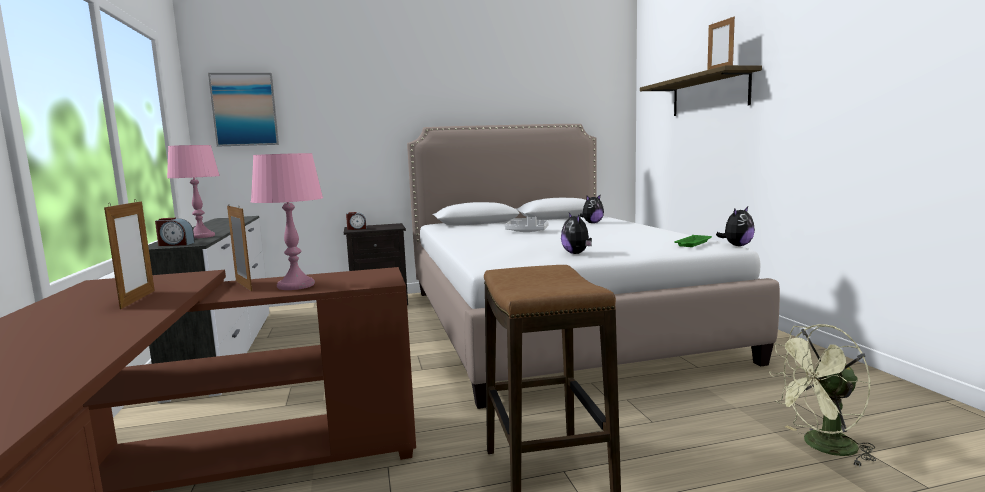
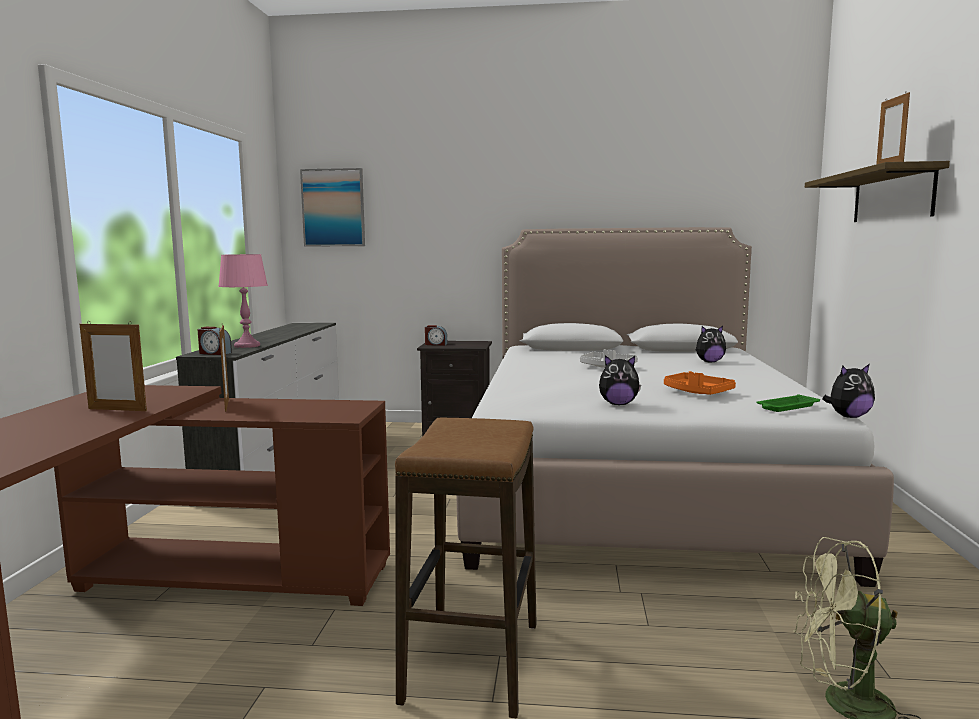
camera: 20 degrees right, 0 degrees up
picture frame [104,199,155,309] -> picture frame turned 90 degrees clockwise [80,321,147,411]
pink table lamp [251,153,323,290] -> none
plush toy [561,213,592,254] -> plush toy turned 90 degrees counterclockwise [599,355,641,405]
none -> orange tray [664,371,736,395]

